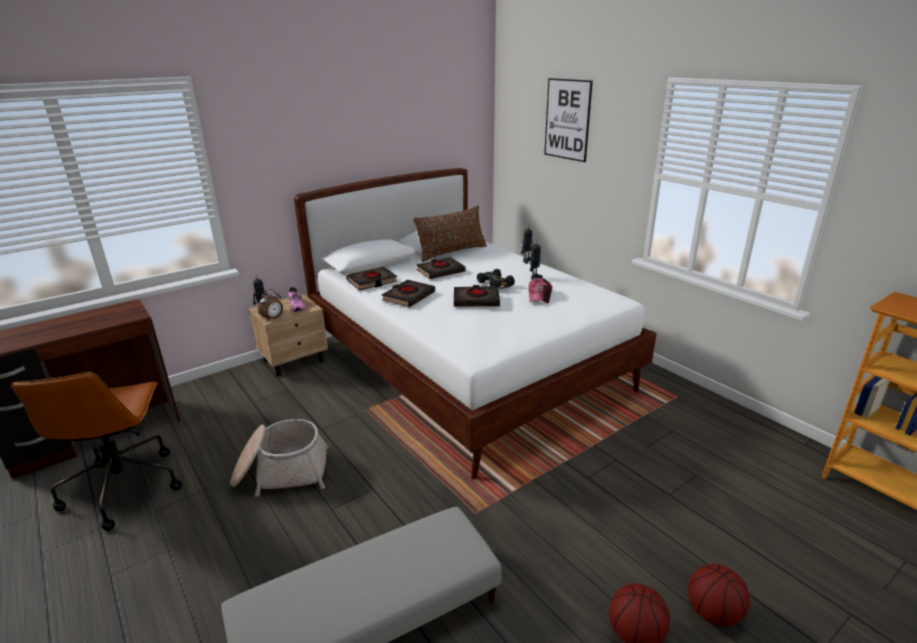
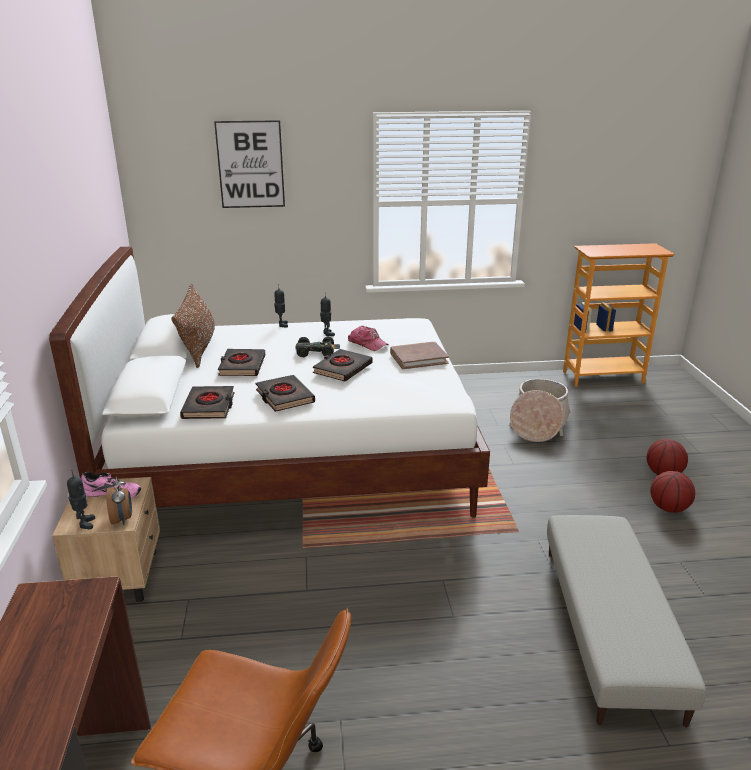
camera: 60 degrees left, 0 degrees up
basket [231,419,328,497] -> basket moved to [509,379,571,442]
none -> brown book [390,342,449,369]

